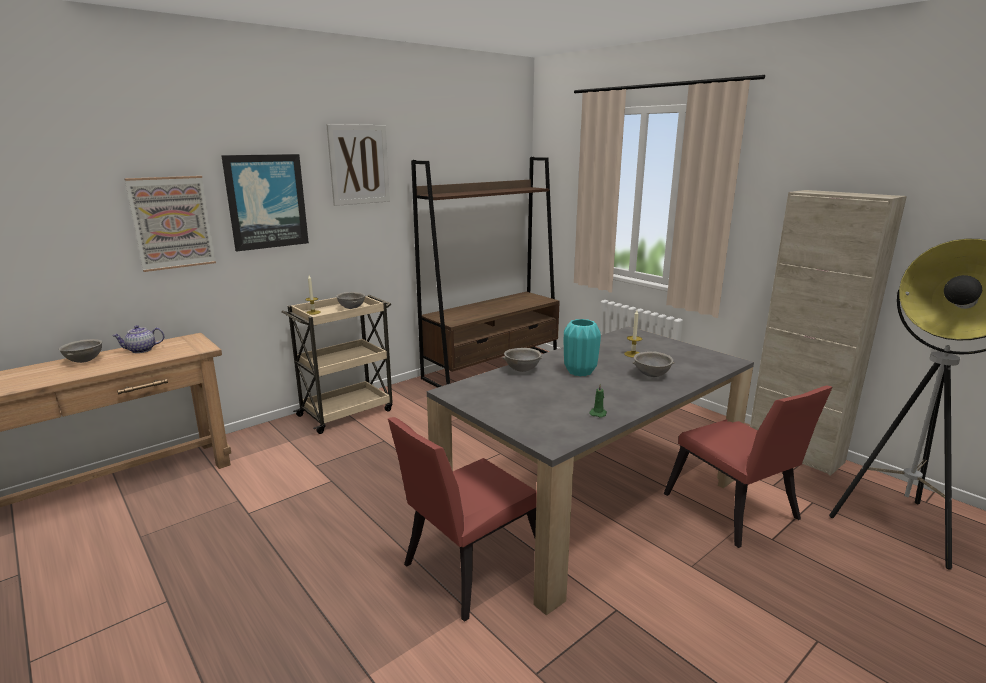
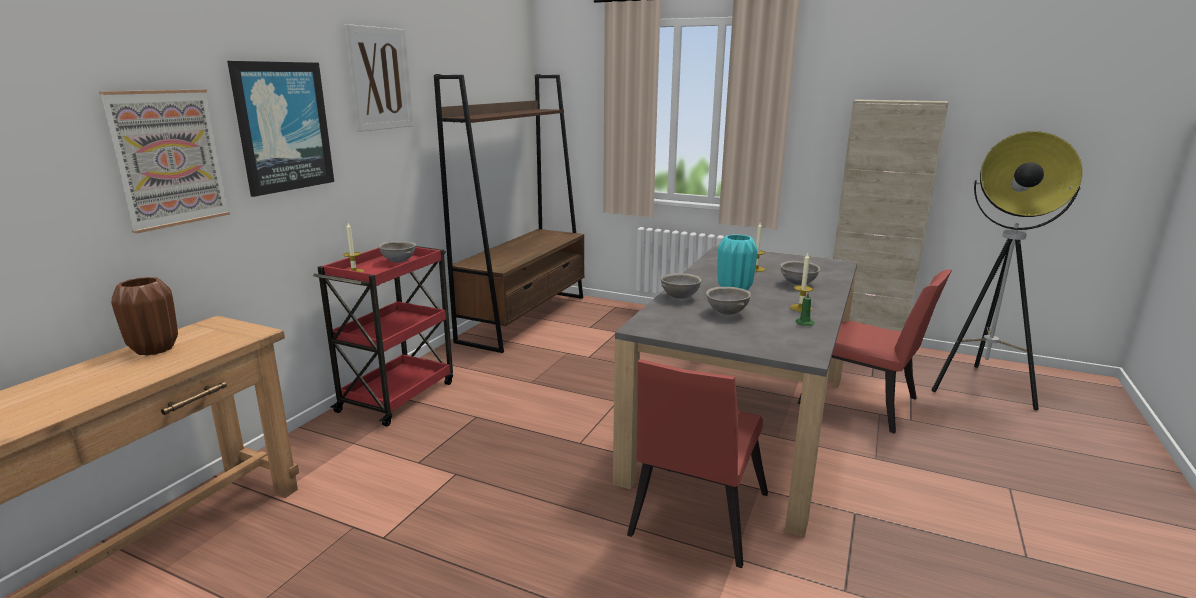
camera: 25 degrees left, 0 degrees up
grey bowl [59,339,103,363] -> grey bowl moved to [706,287,751,315]
teapot [112,325,164,353] -> brown vase [111,277,178,356]
beige cart [282,295,393,434] -> red cart [313,246,453,427]
none -> candle [790,253,813,312]

